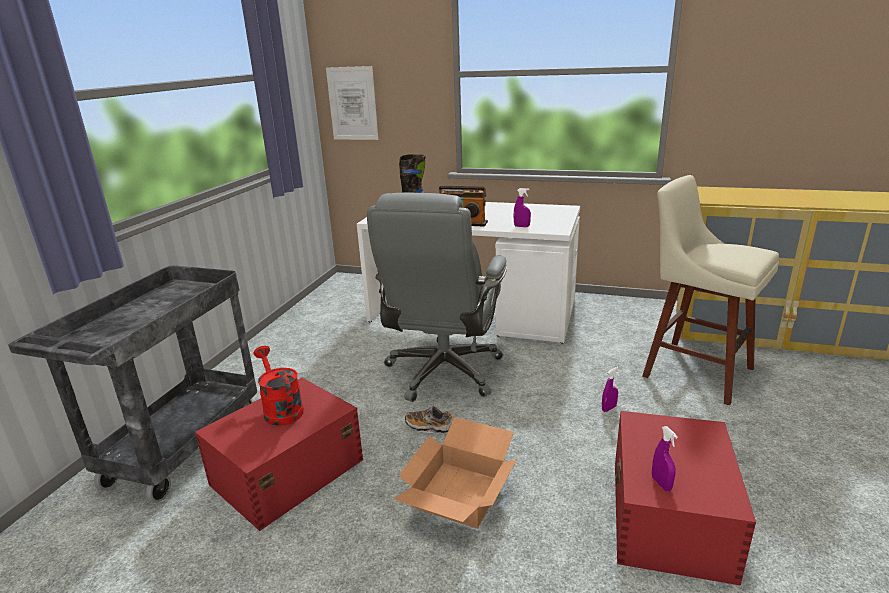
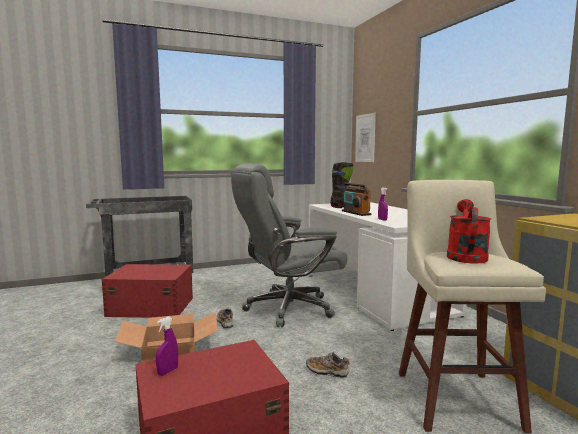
camera: 50 degrees right, 15 degrees down
red watering can [253,346,304,426] -> red watering can moved to [447,199,491,264]
purple spray bottle [602,367,618,412] -> shoe [306,352,350,378]

